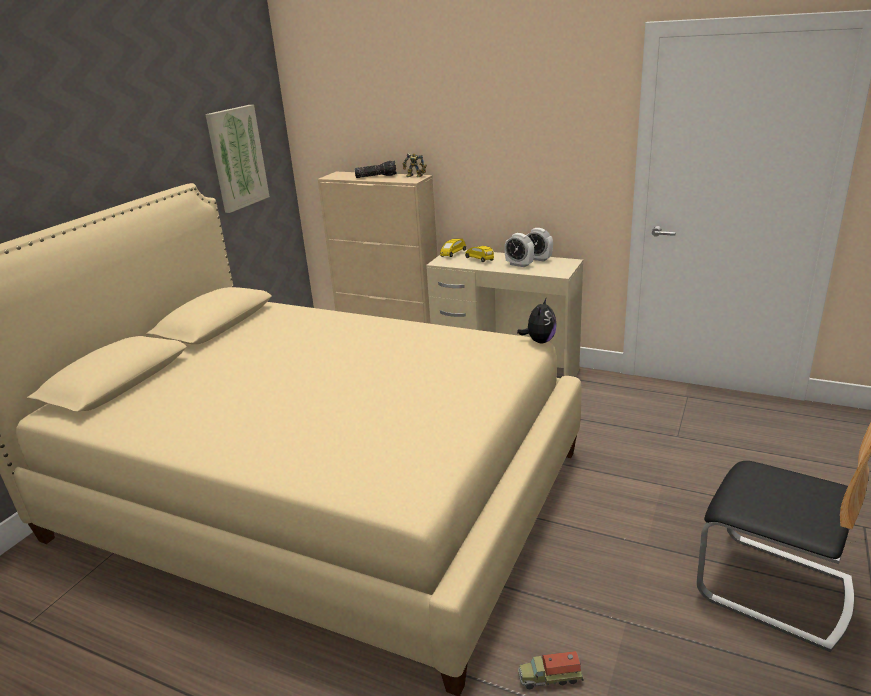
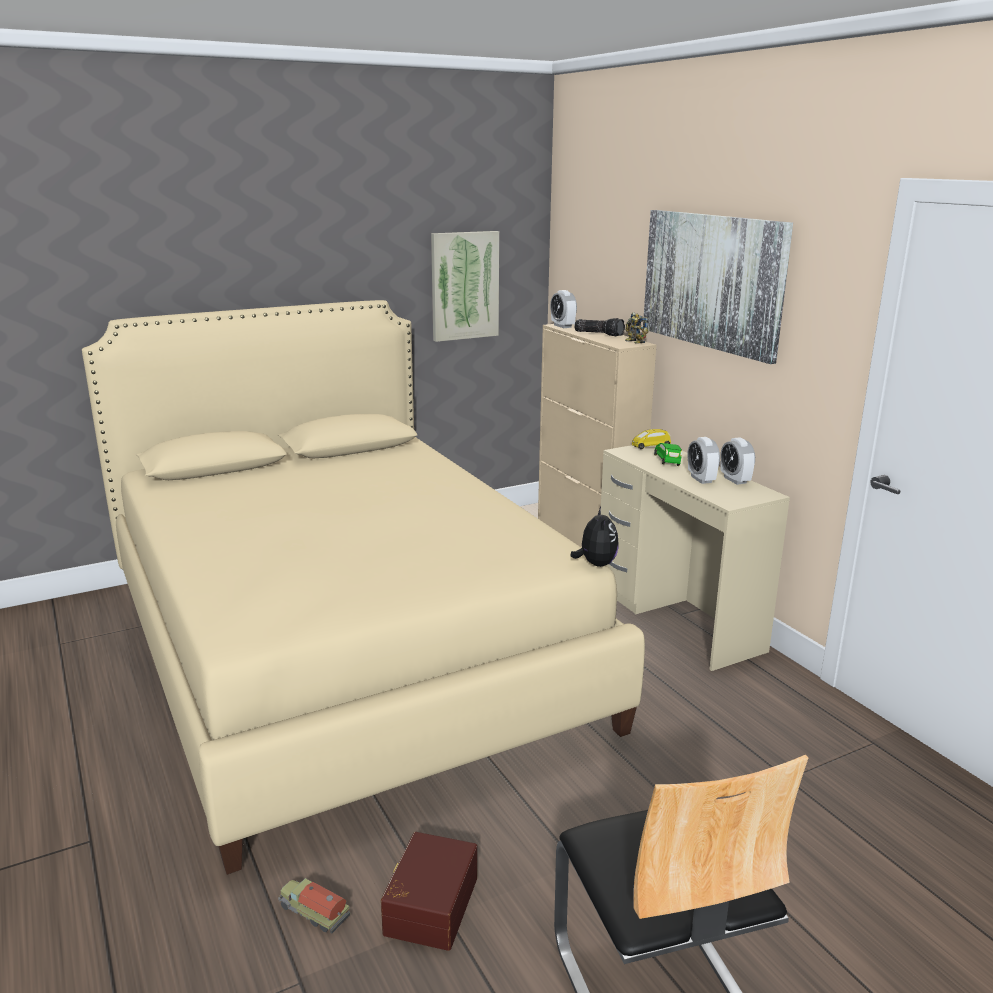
camera: 35 degrees right, 5 degrees down
yellow toy car [465,245,494,262] -> green toy car [654,443,682,466]
plush toy [517,298,557,343] -> plush toy turned 60 degrees counterclockwise [571,507,619,567]
none -> brown storage box [381,832,477,951]
none -> alarm clock [550,290,577,328]
none -> picture [643,210,793,364]

